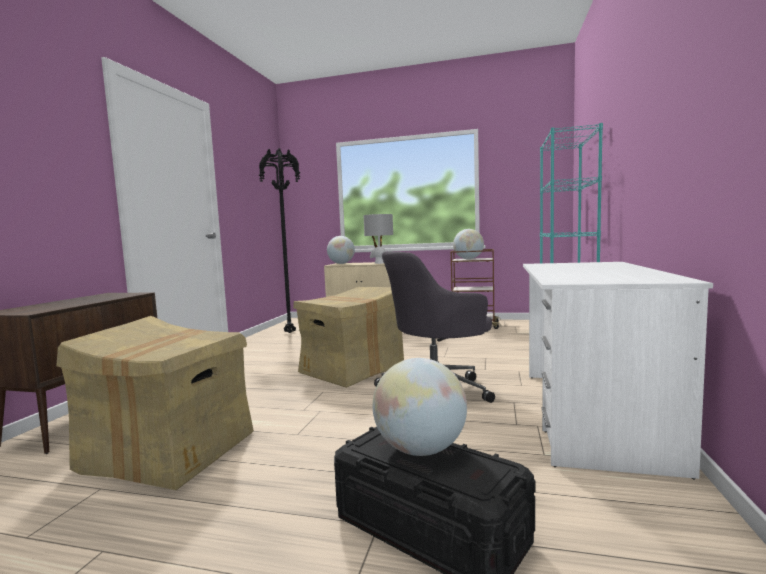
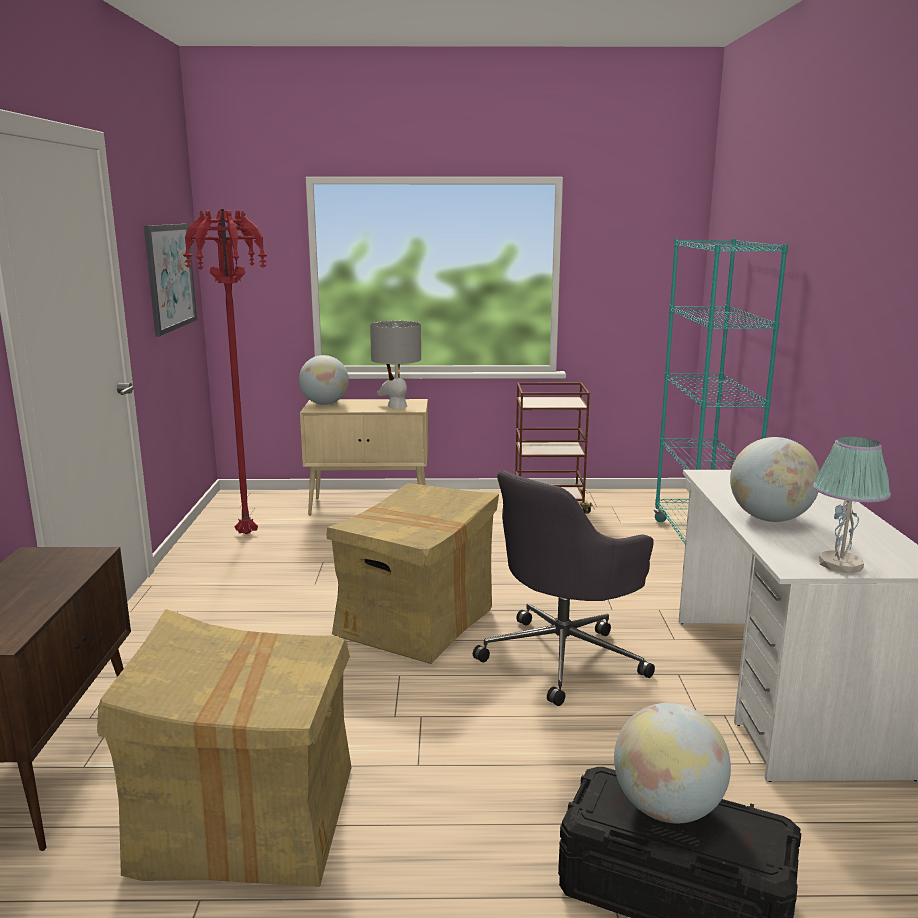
camera: 15 degrees left, 10 degrees up
black floor lamp [259,148,301,333] -> red floor lamp [183,209,267,534]
globe [453,229,484,259] -> globe moved to [730,437,820,522]
none -> picture [144,224,197,336]
none -> table lamp [813,436,891,573]

